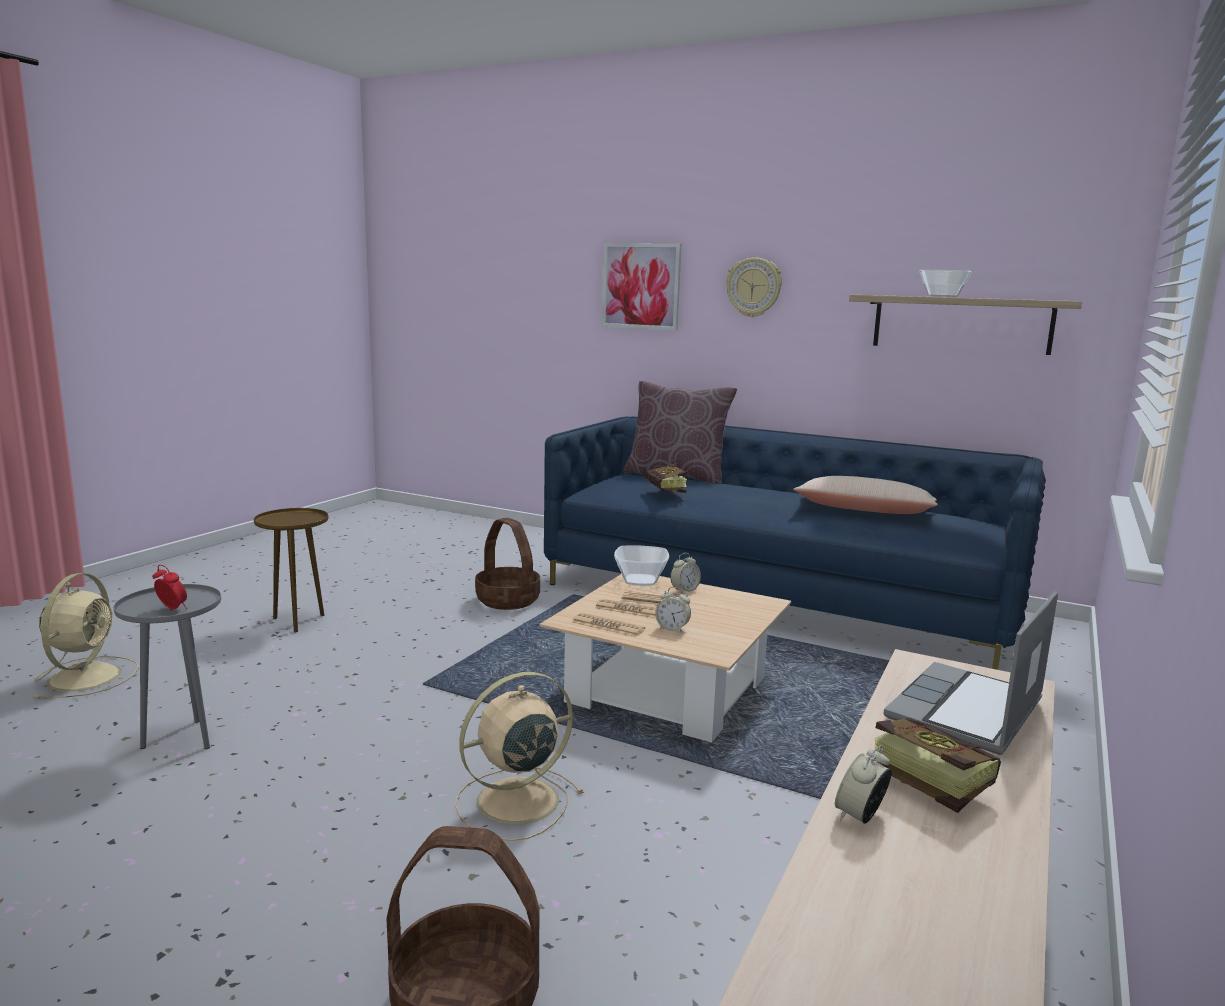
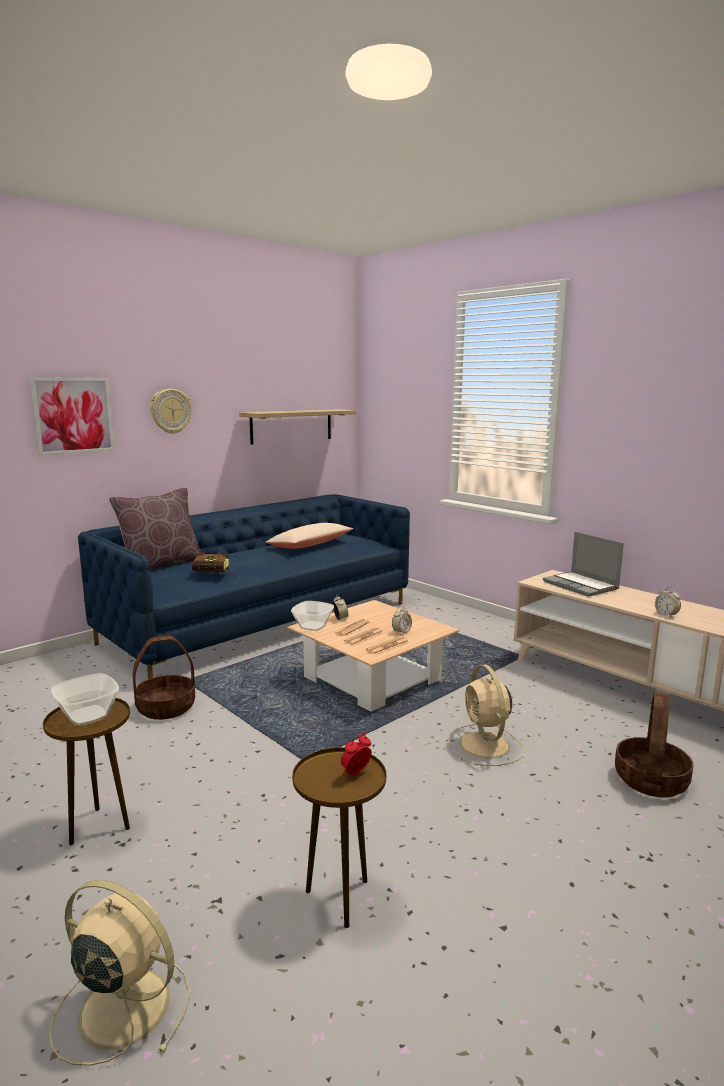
camera: 70 degrees left, 0 degrees up
grey side table [114,584,221,749] -> brown side table [292,747,386,928]
book [874,718,1001,813] -> none
bowl [919,270,972,297] -> bowl moved to [51,673,119,726]

